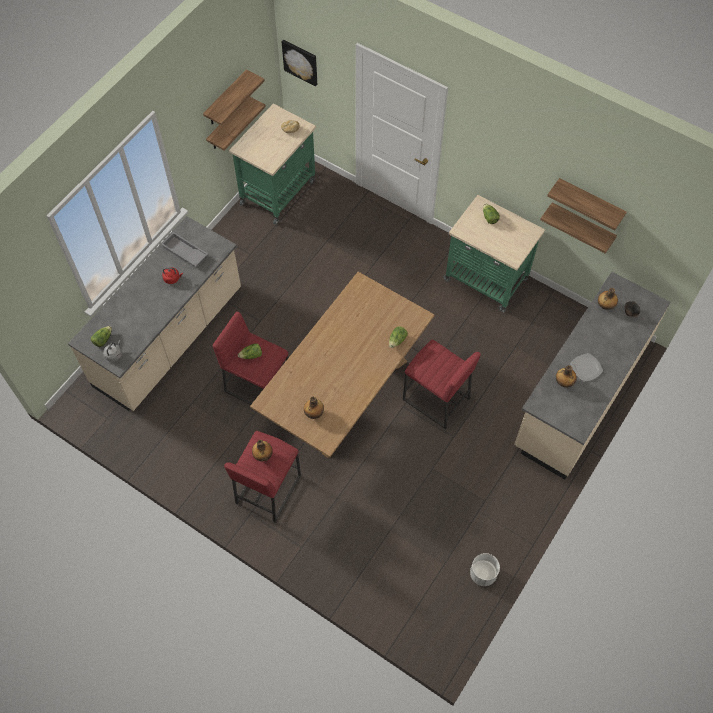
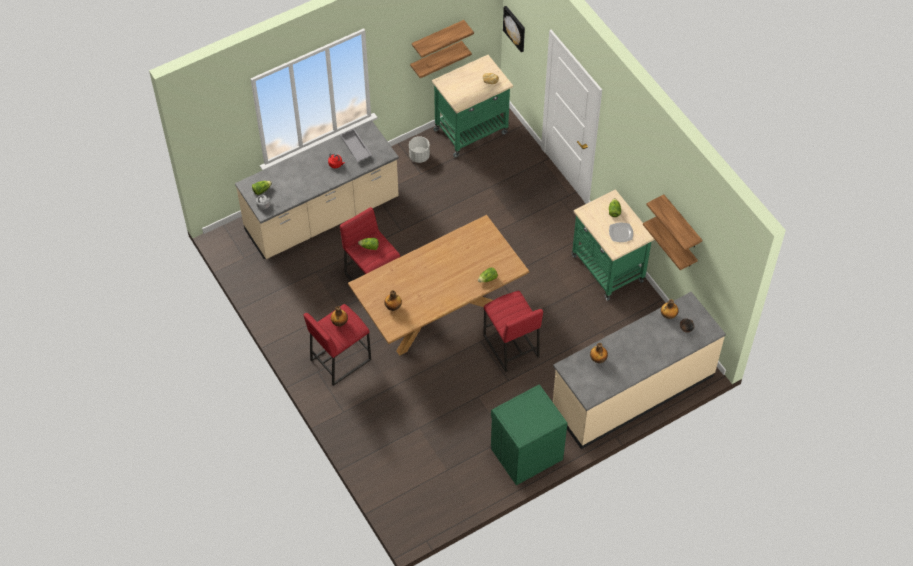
camera: 25 degrees right, 5 degrees down
white planter [470,553,500,586] -> white planter moved to [409,136,430,163]
plate [570,353,603,382] -> plate moved to [609,223,633,242]
none -> green washing machine [491,384,567,485]

